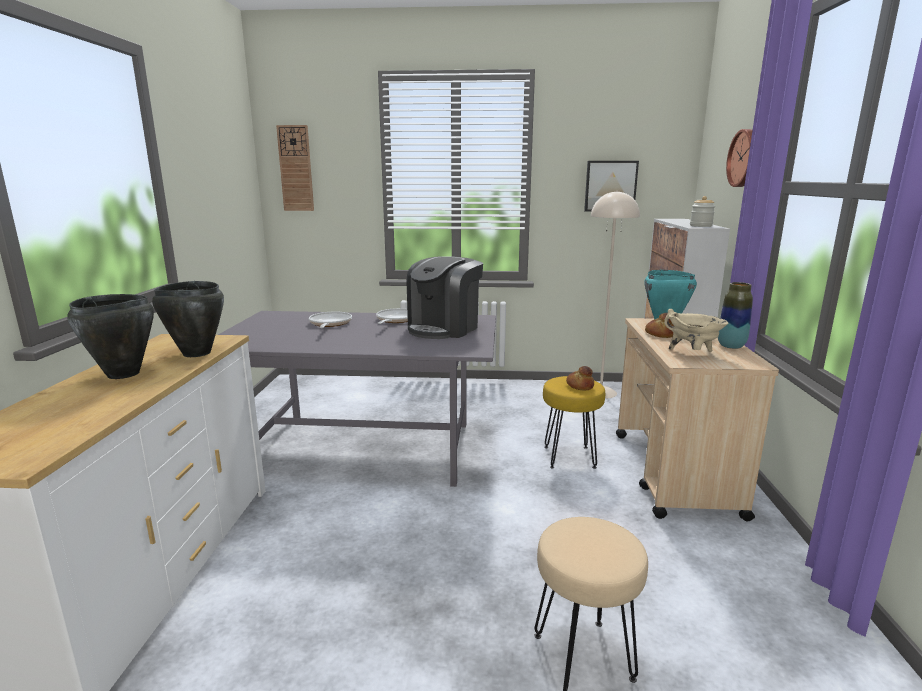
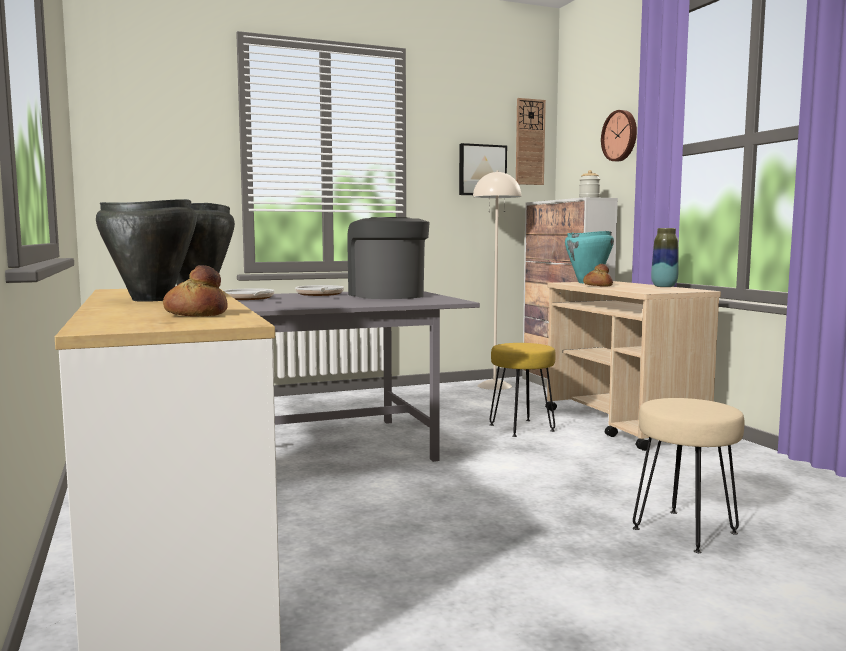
camera: 25 degrees left, 10 degrees down
wall clock [276,125,314,211] -> wall clock moved to [516,98,546,185]
coffee machine [406,256,483,339] -> coffee machine turned 150 degrees clockwise [347,217,430,299]
bread [566,366,594,390] -> bread moved to [163,265,228,317]
beige cooking pot [664,309,728,352] -> none

